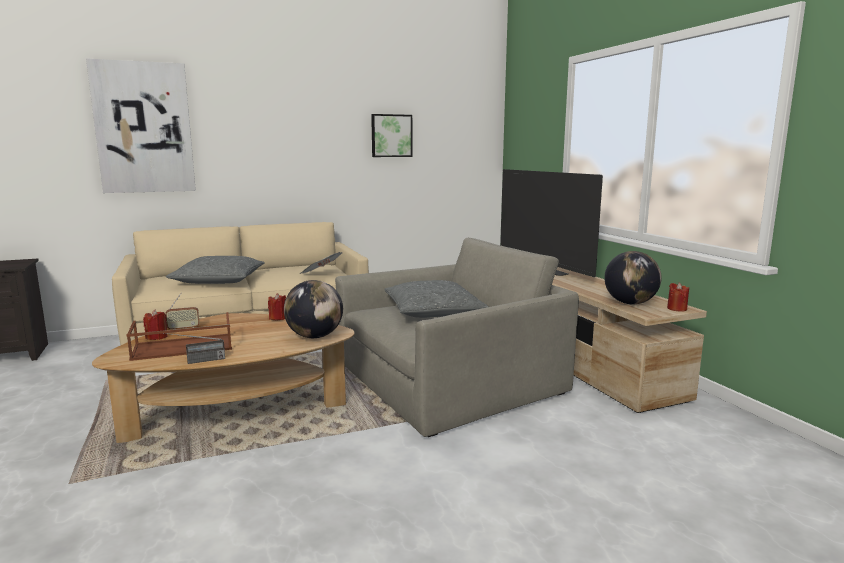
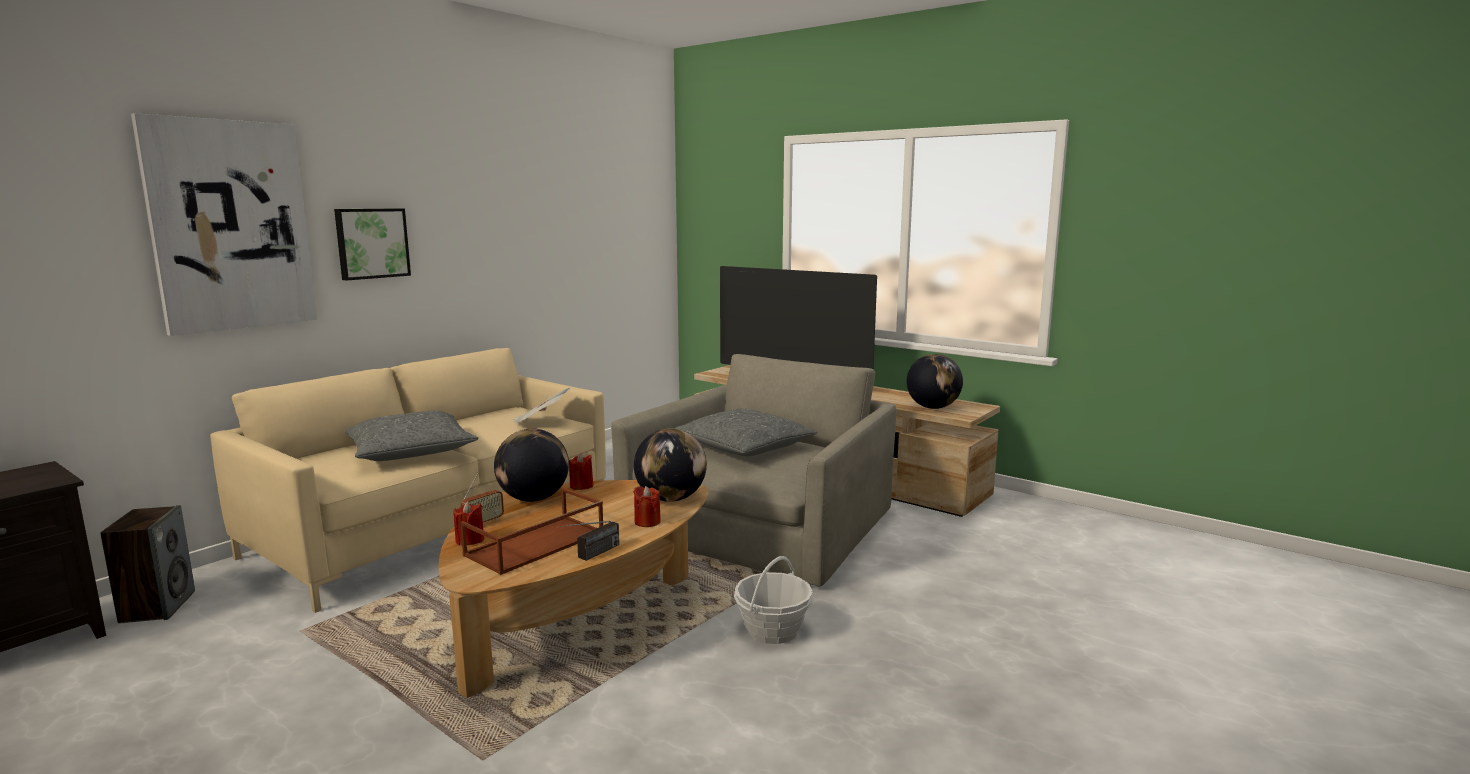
camera: 30 degrees left, 0 degrees up
picture [371,114,413,157] -> picture moved to [334,208,411,281]
red candle [667,283,689,311] -> red candle moved to [634,486,661,527]
none -> speaker [100,505,195,623]
none -> globe [494,429,569,502]
none -> basket [734,556,812,644]

